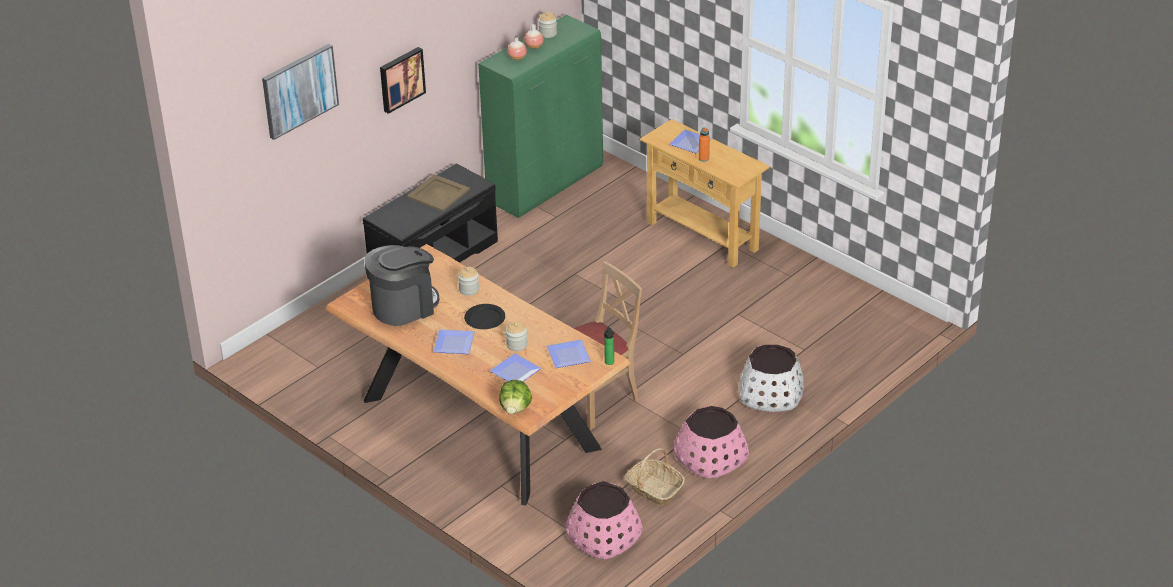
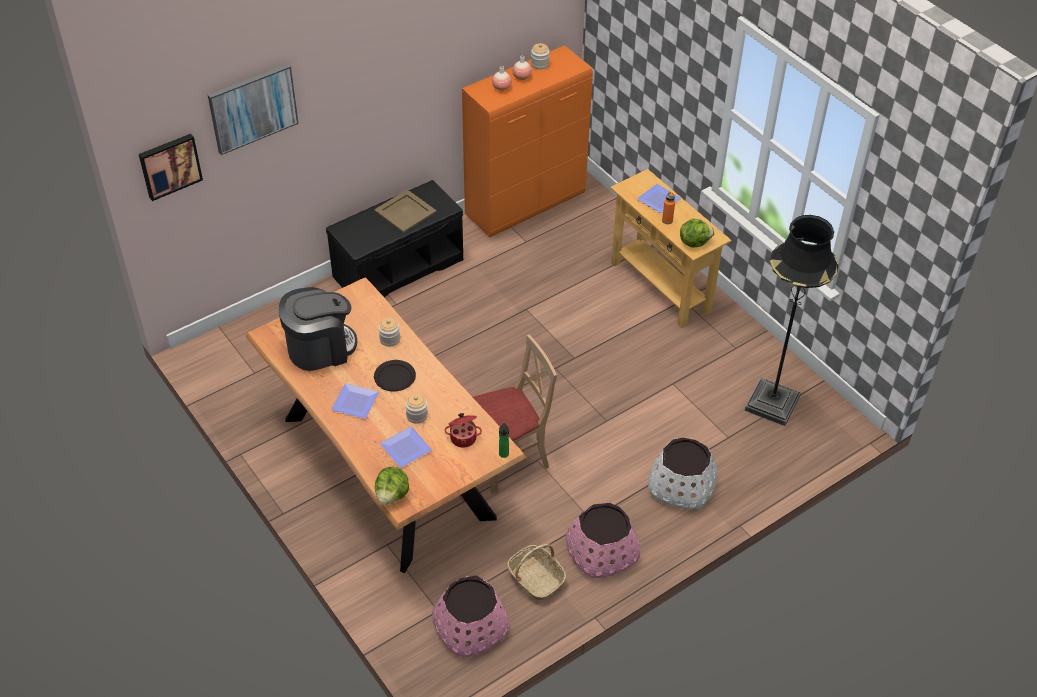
camera: 10 degrees right, 10 degrees up
picture [380,47,426,114] -> picture moved to [139,134,203,201]
green cabinet [478,15,603,218] -> orange cabinet [462,45,593,238]
plate [547,339,591,368] -> cooking pot [444,413,482,448]
none -> lettuce [680,219,714,248]
none -> black floor lamp [745,215,839,426]

